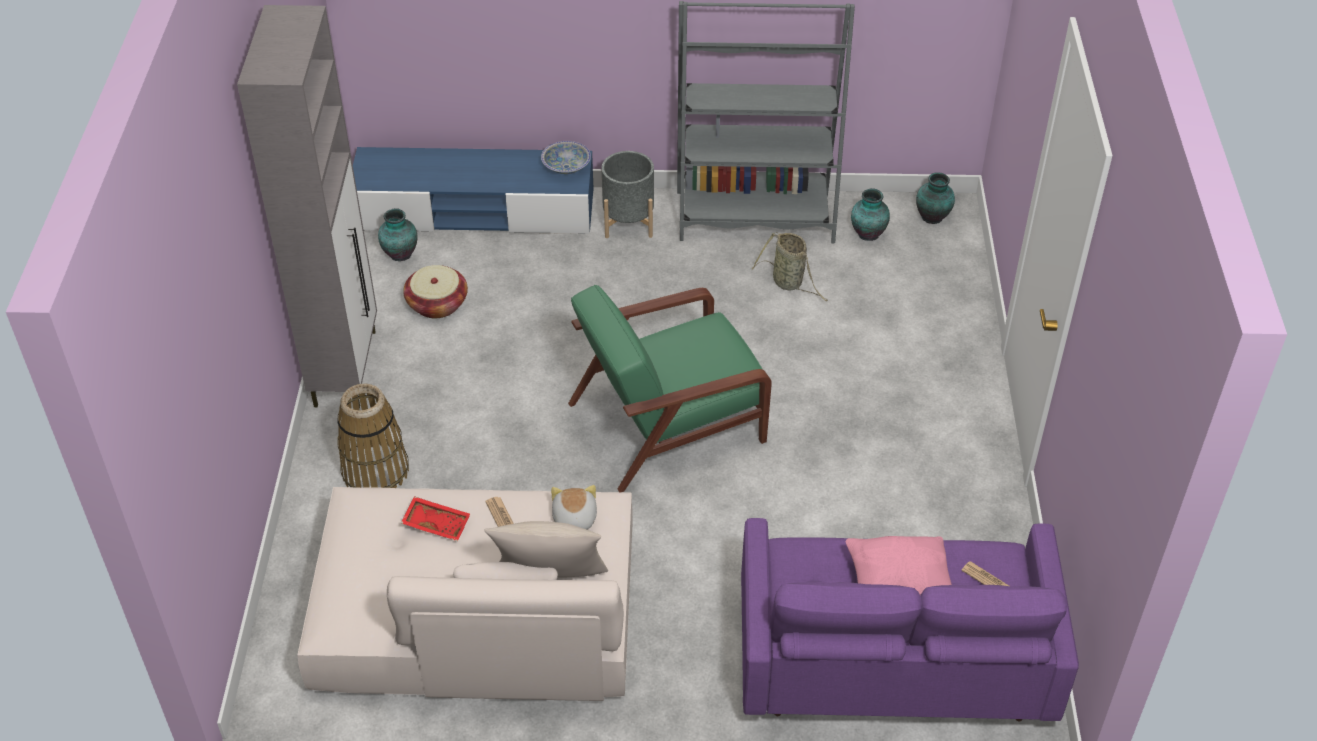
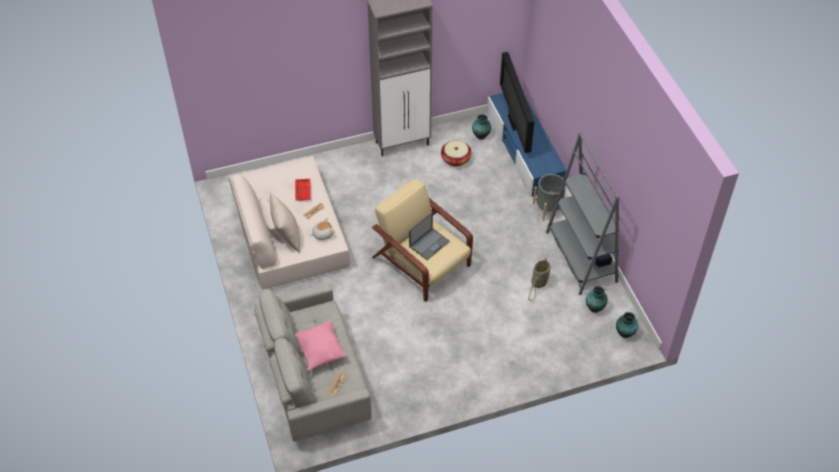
camera: 70 degrees right, 5 degrees up
basket [337,384,409,488] -> none
bowl [541,141,591,174] -> none
green armchair [568,285,772,492] -> beige armchair [372,179,473,302]
purple sofa [741,518,1079,722] -> grey sofa [254,284,372,442]
none -> laptop [409,212,450,260]
none -> television [500,52,535,153]

